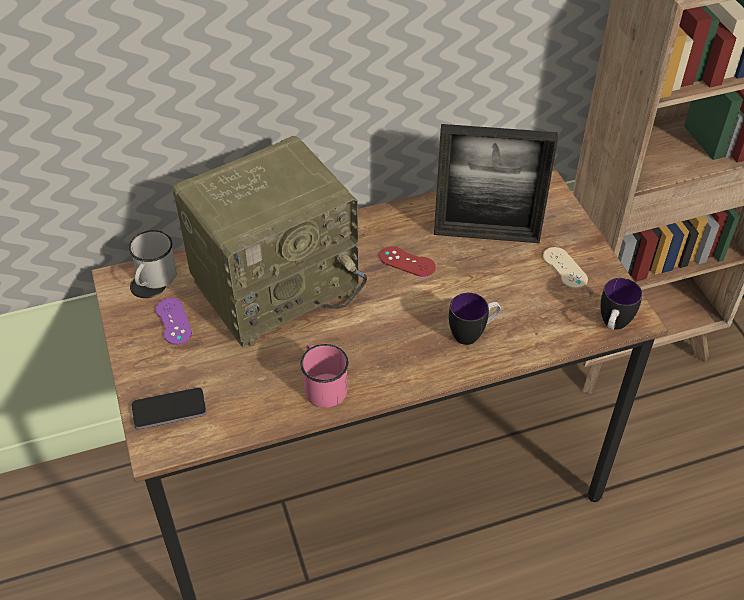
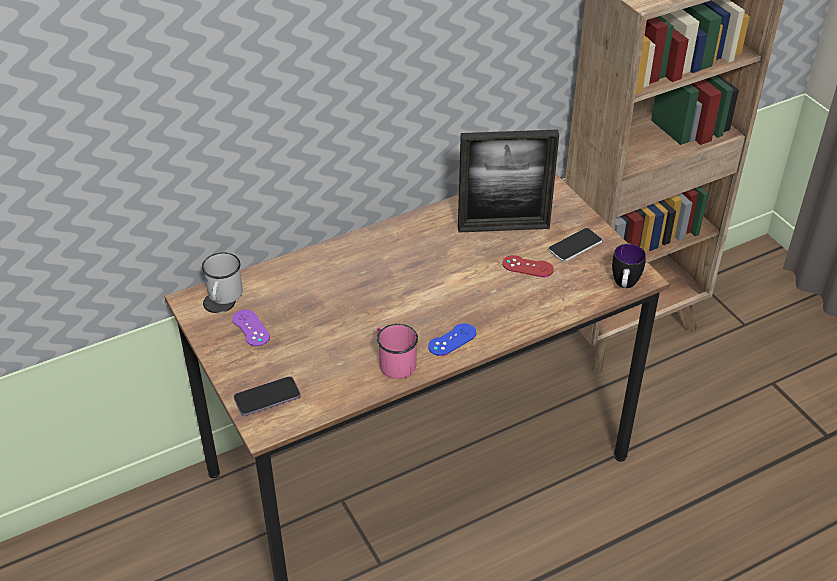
camera: 10 degrees left, 5 degrees down
radio [173,136,367,348] -> none
red game controller [380,246,436,277] -> red game controller moved to [502,255,554,277]
mug [449,293,501,345] -> none
beige game controller [543,247,588,289] -> phone [548,228,603,262]
none -> blue game controller [428,323,476,356]

